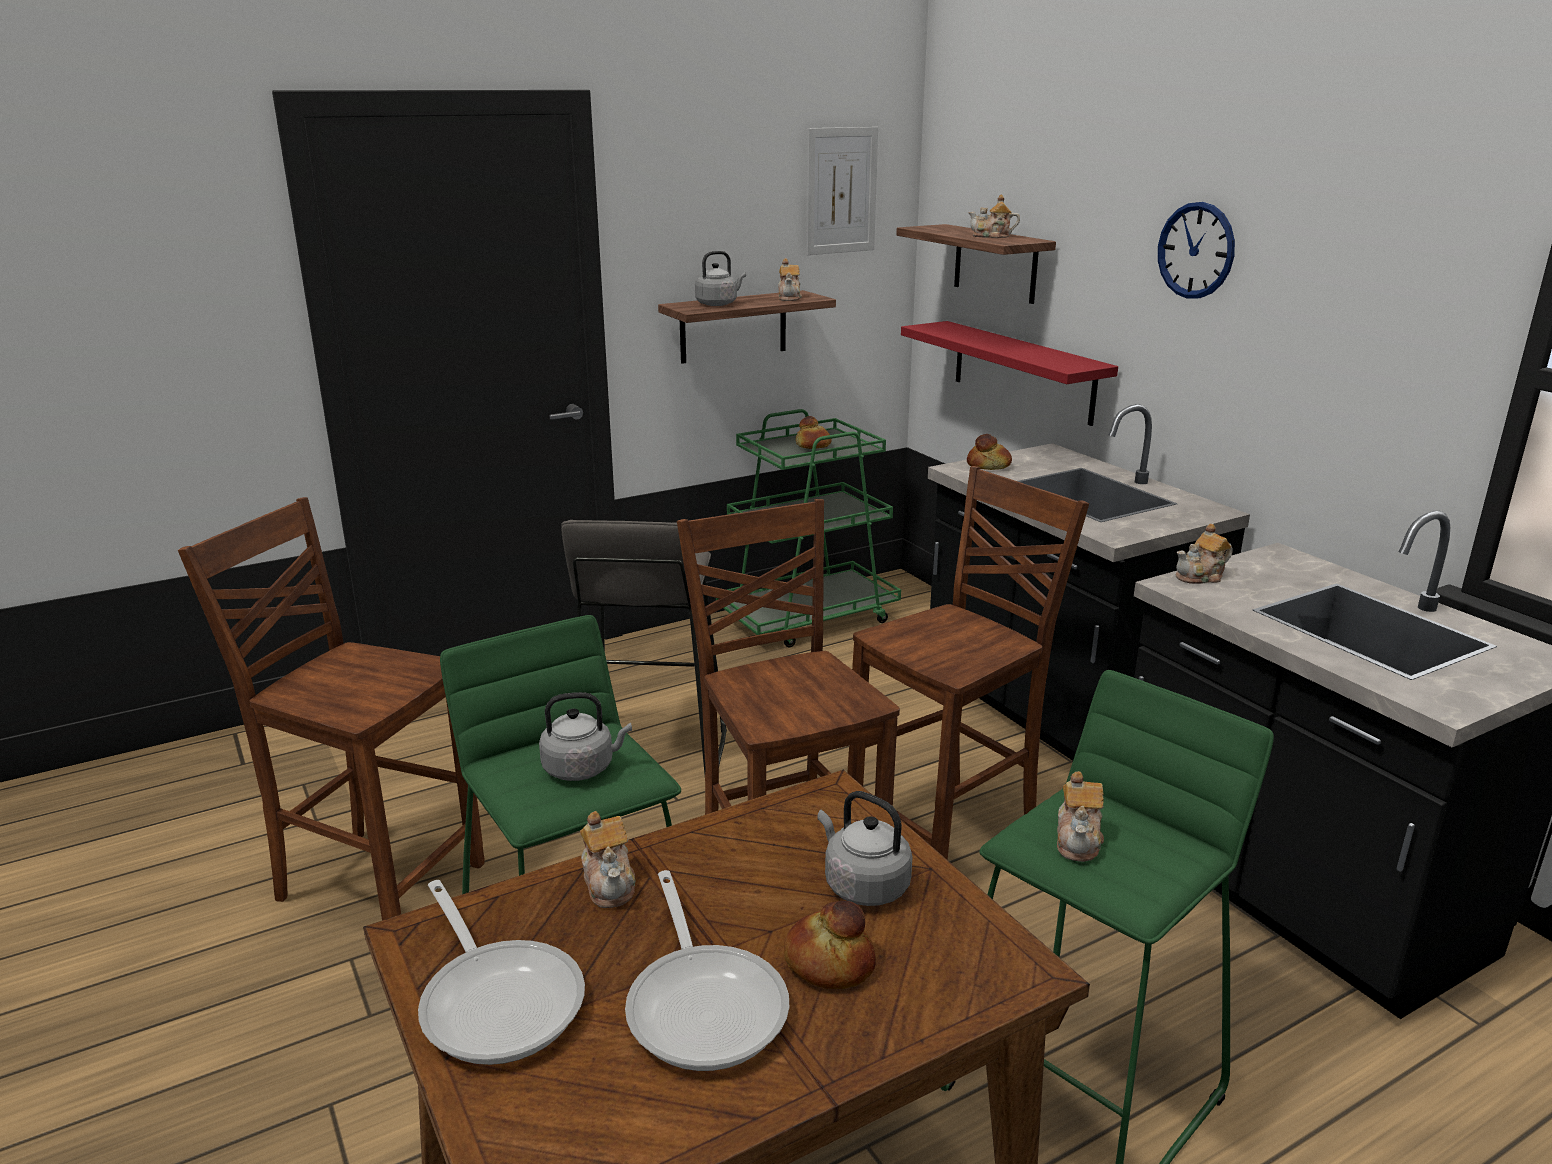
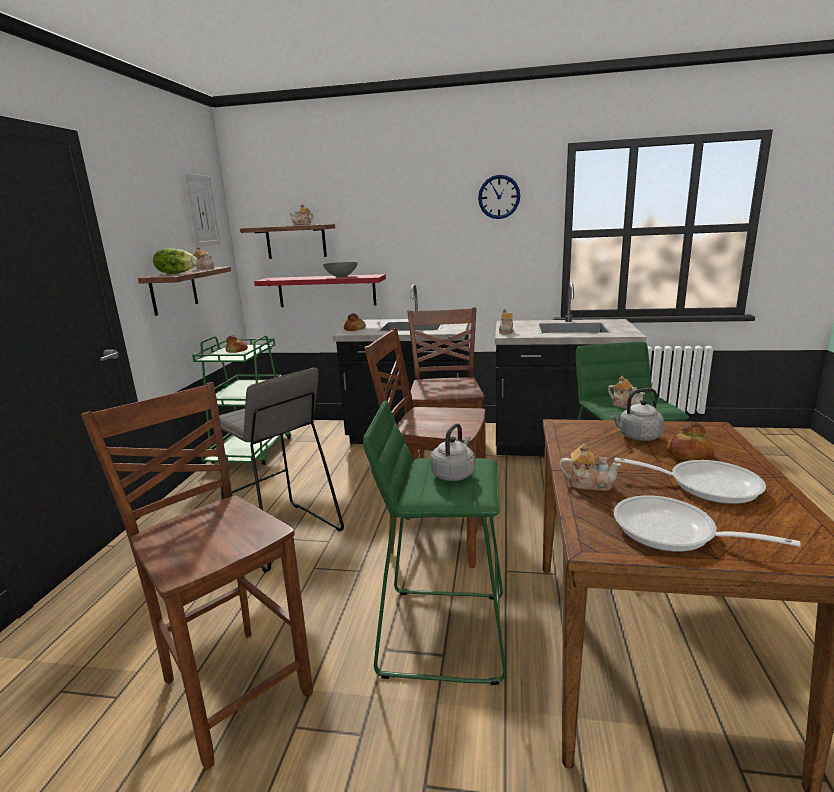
camera: 50 degrees left, 5 degrees down
brown chair [178,497,485,920] -> brown chair turned 75 degrees clockwise [81,382,313,770]
frying pan [418,880,585,1065] -> frying pan turned 150 degrees counterclockwise [614,495,801,552]
grey kettle [695,251,746,306] -> lettuce [153,248,197,274]
wall clock [1158,202,1235,299] -> wall clock moved to [478,175,520,219]
none -> grey bowl [323,262,358,278]

